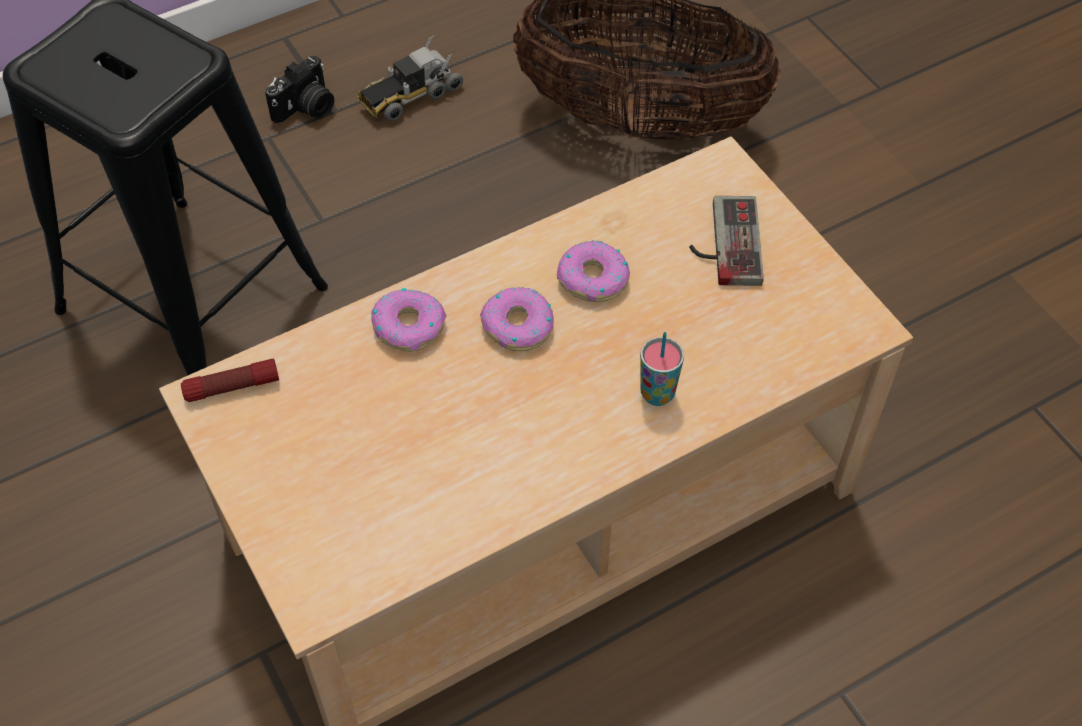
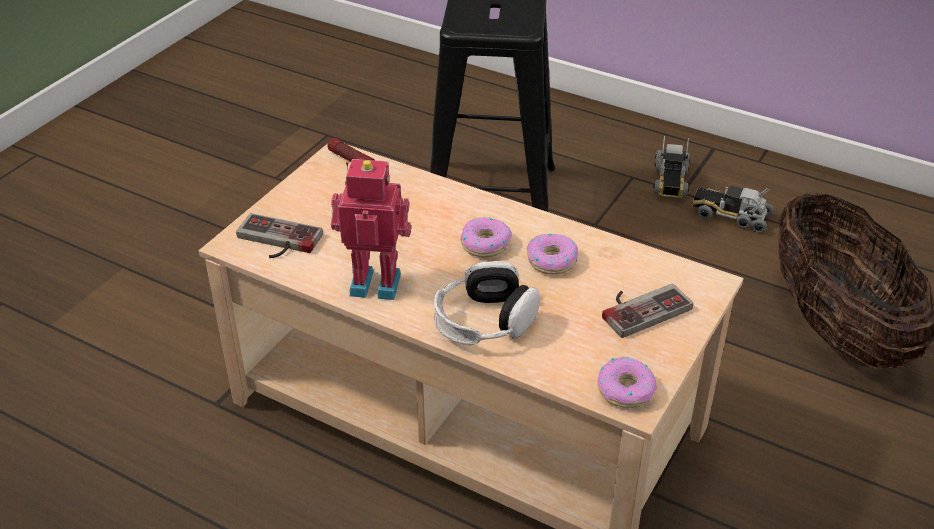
camera: 60 degrees right, 15 degrees down
camera [265,56,334,123] -> toy truck [653,136,690,198]
donut [371,288,446,352] -> donut moved to [598,357,657,408]
cup [640,332,684,406] -> headphones [434,261,540,345]
none -> game controller [236,213,323,258]
none -> toy robot [331,159,411,300]

